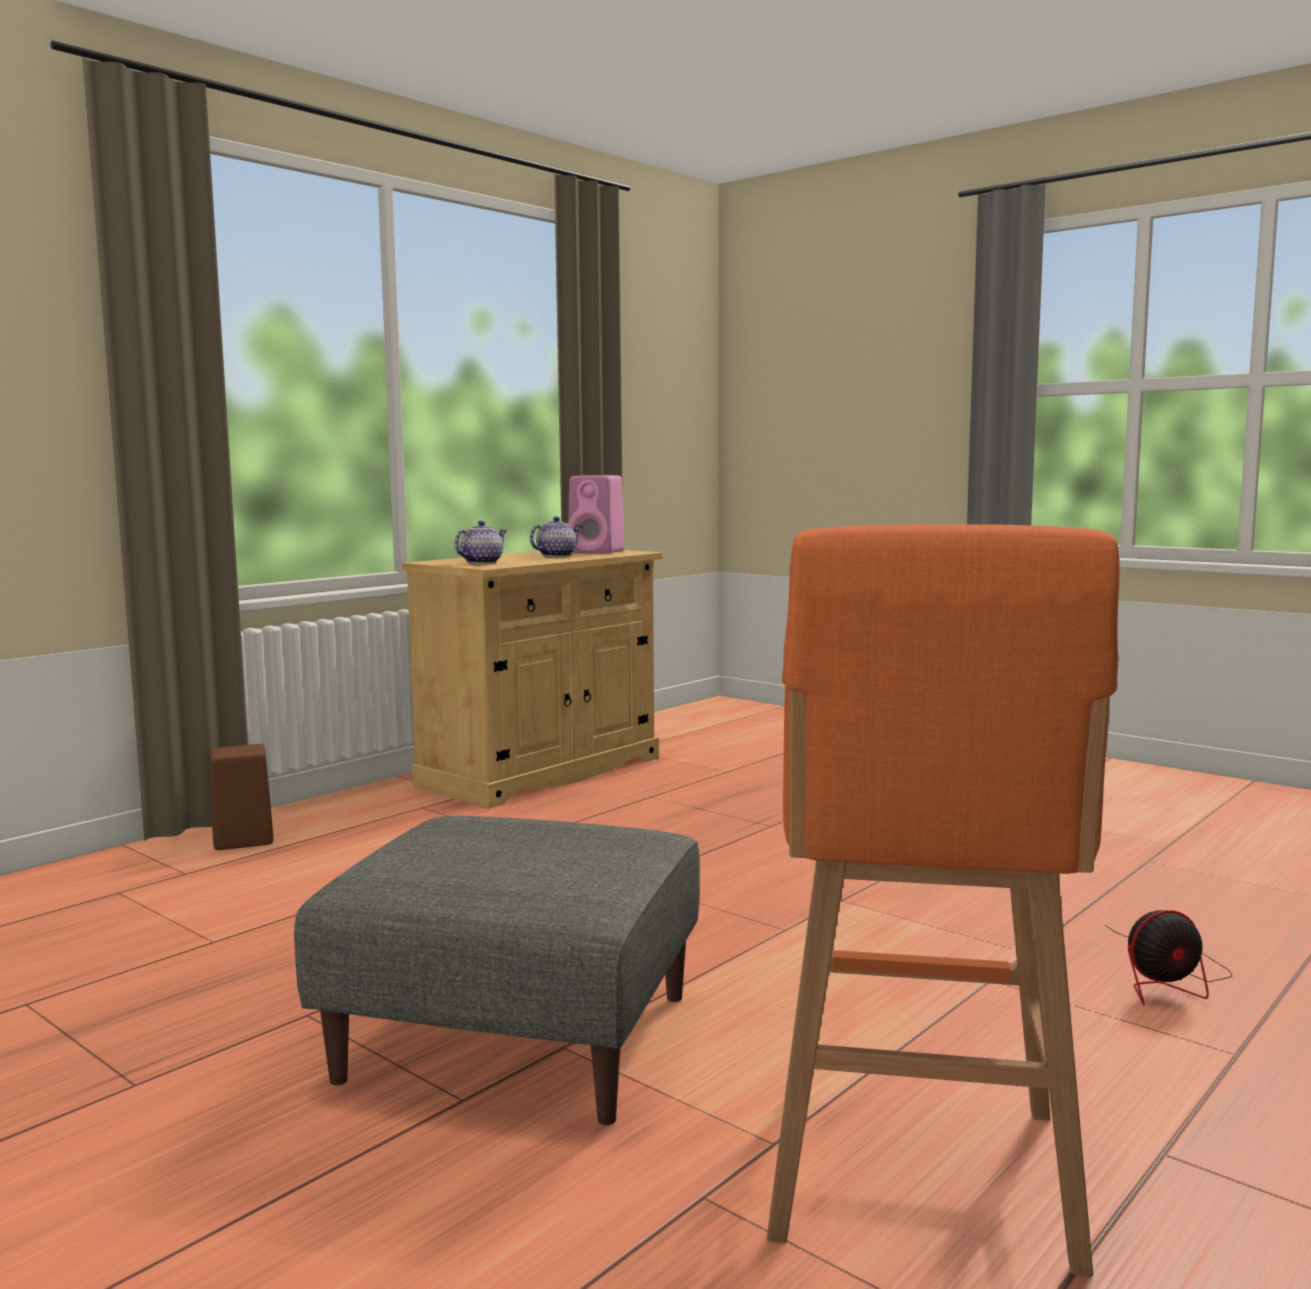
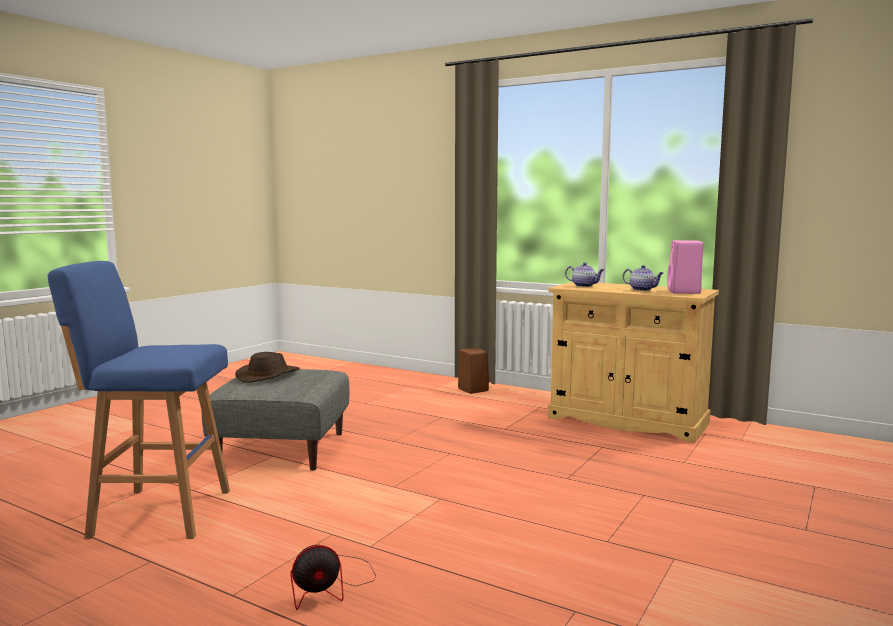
camera: 80 degrees right, 0 degrees up
orange stool [767,524,1120,1277] -> blue stool [48,261,230,539]
fan [1105,910,1232,1005] -> fan turned 90 degrees counterclockwise [290,545,376,610]
none -> brown hat [235,352,300,383]

